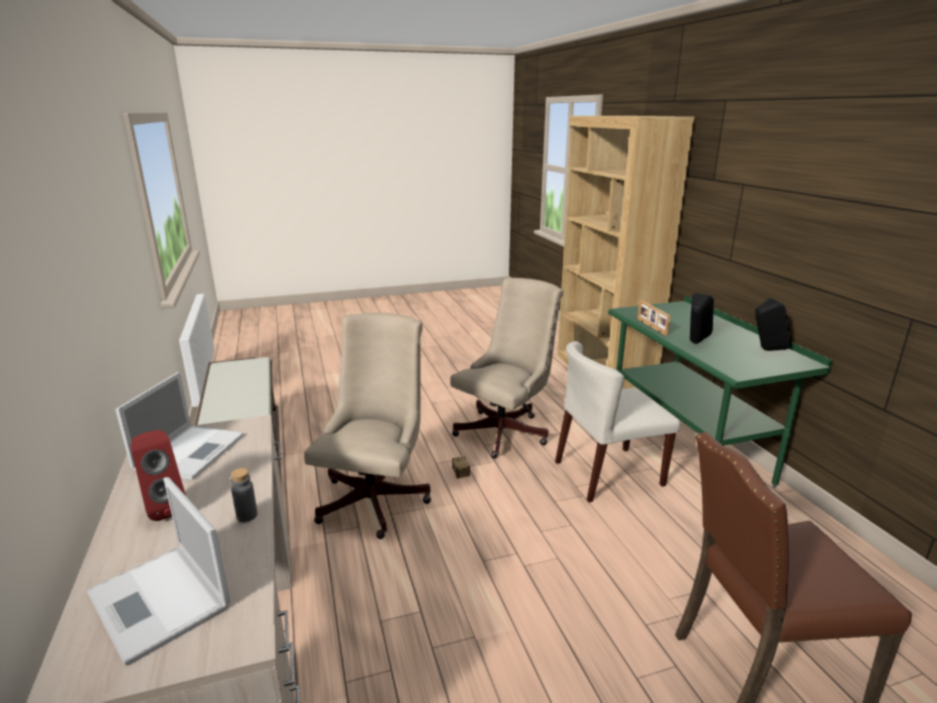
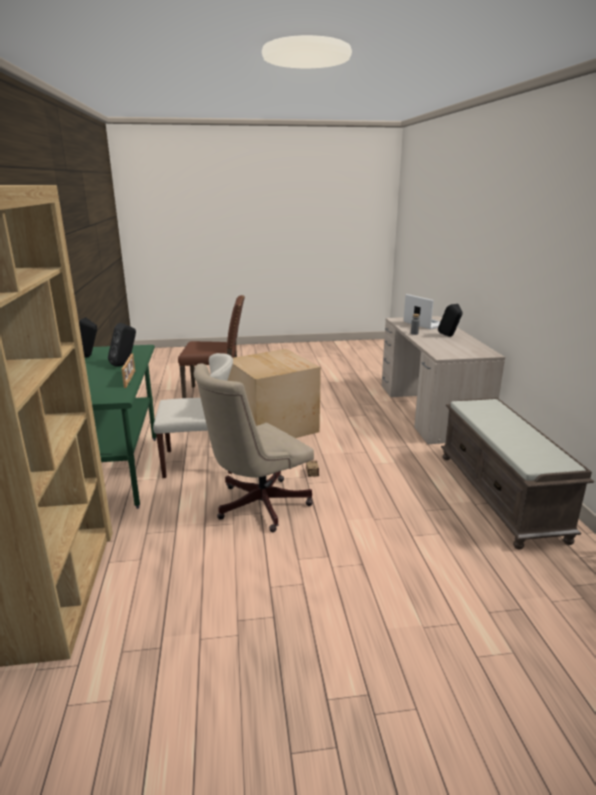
camera: 170 degrees left, 0 degrees up
laptop [116,372,244,480] -> none
red speaker [131,430,186,521] -> black speaker [438,304,463,337]
beige office chair [304,313,431,539] -> none
none -> cardboard box [227,349,321,438]

